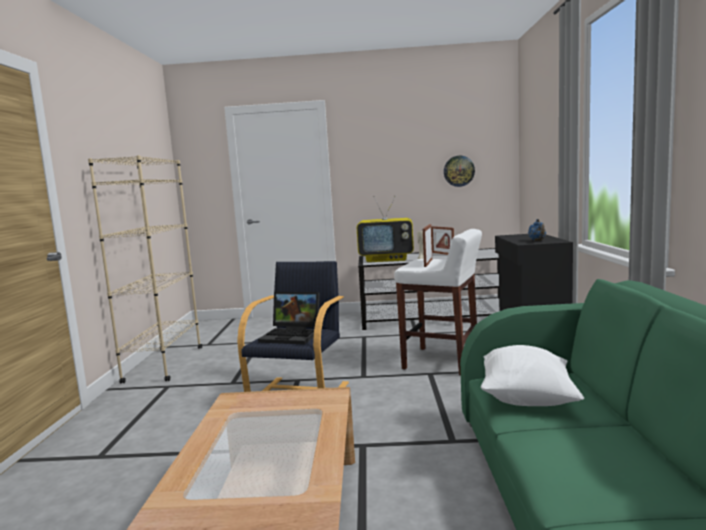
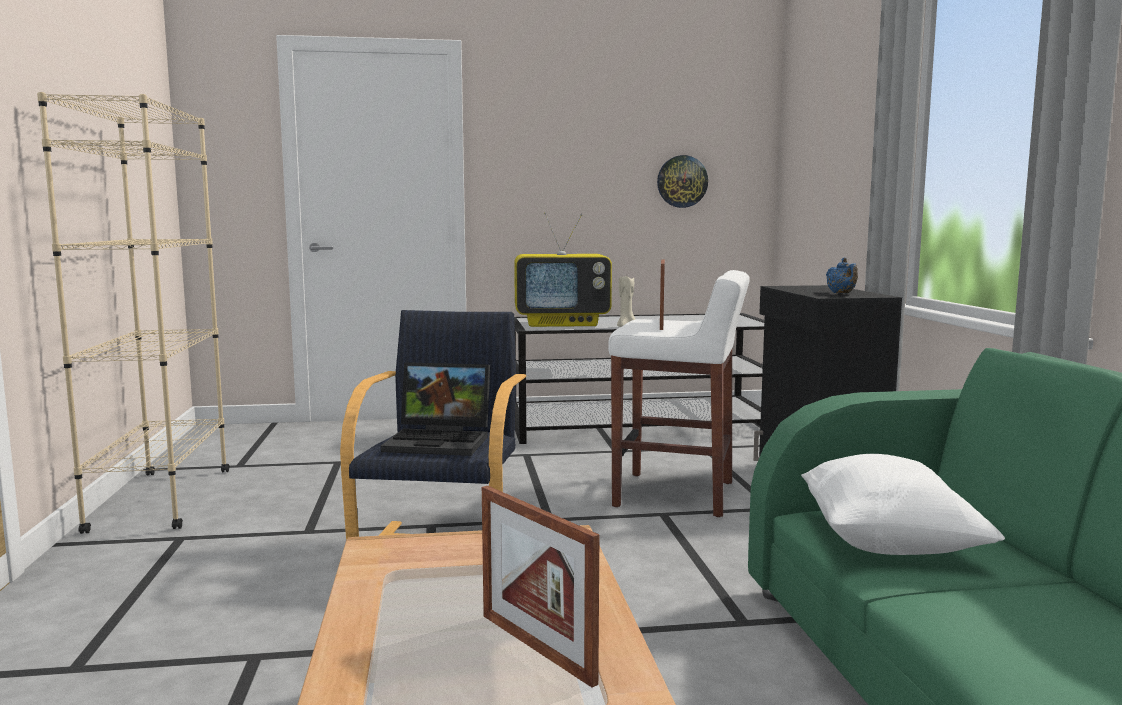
camera: 10 degrees left, 0 degrees up
picture frame [431,226,454,255] -> picture frame moved to [482,486,599,687]

